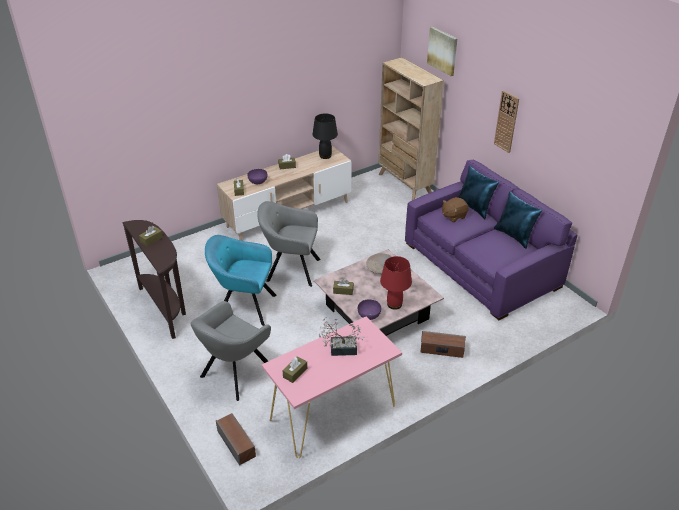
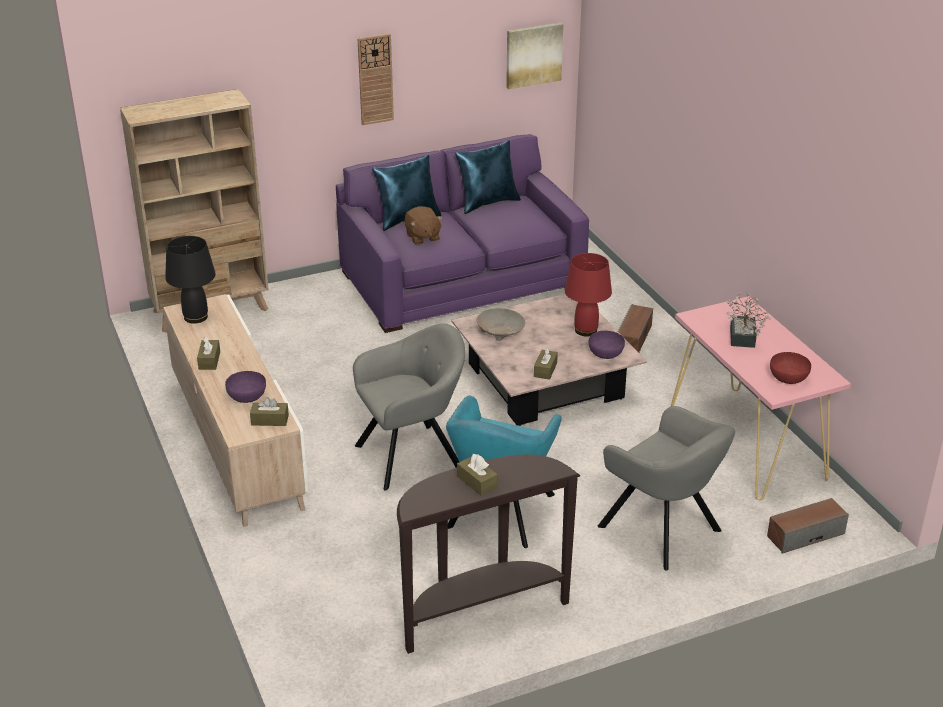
camera: 80 degrees left, 5 degrees down
grey armchair [257,201,320,287] -> grey armchair turned 135 degrees counterclockwise [353,323,465,490]
brown tissue box [282,356,307,383] -> red bowl [770,352,811,384]
picture [427,27,457,76] -> picture moved to [506,23,563,89]

